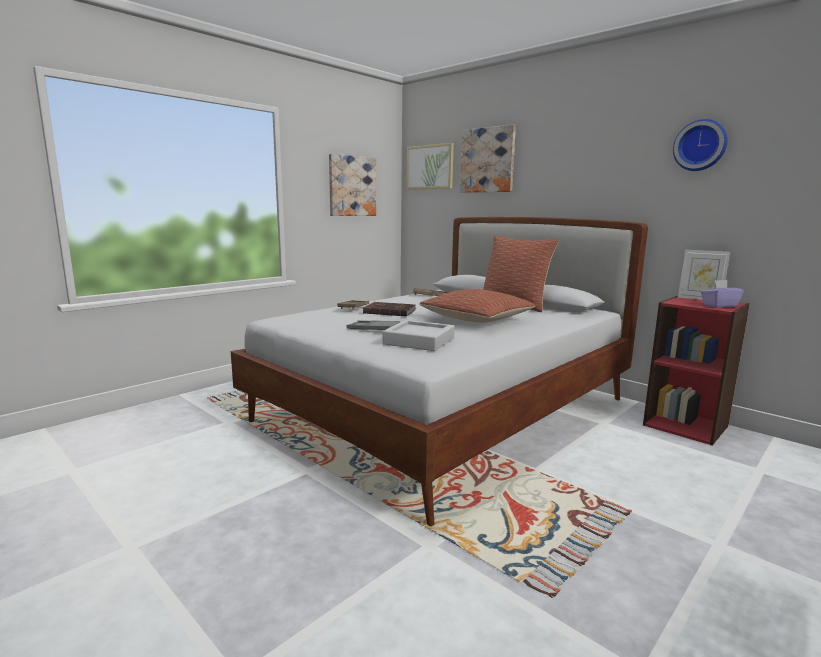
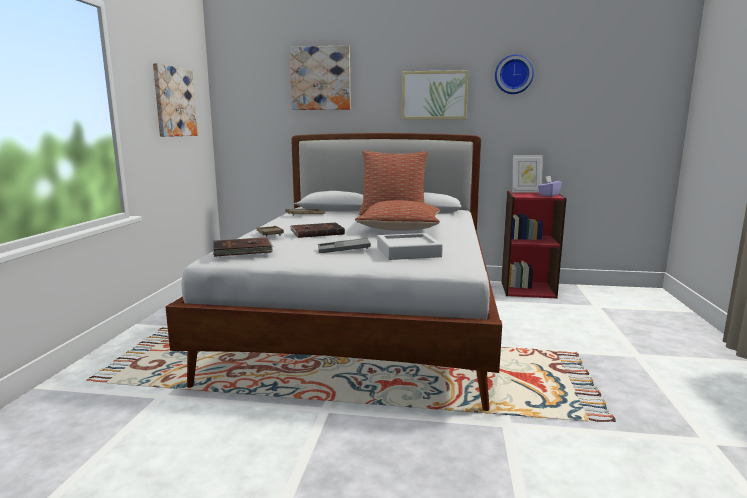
camera: 35 degrees left, 0 degrees up
picture [407,143,454,189] -> picture moved to [402,70,468,119]
none -> brown book [213,237,273,257]

